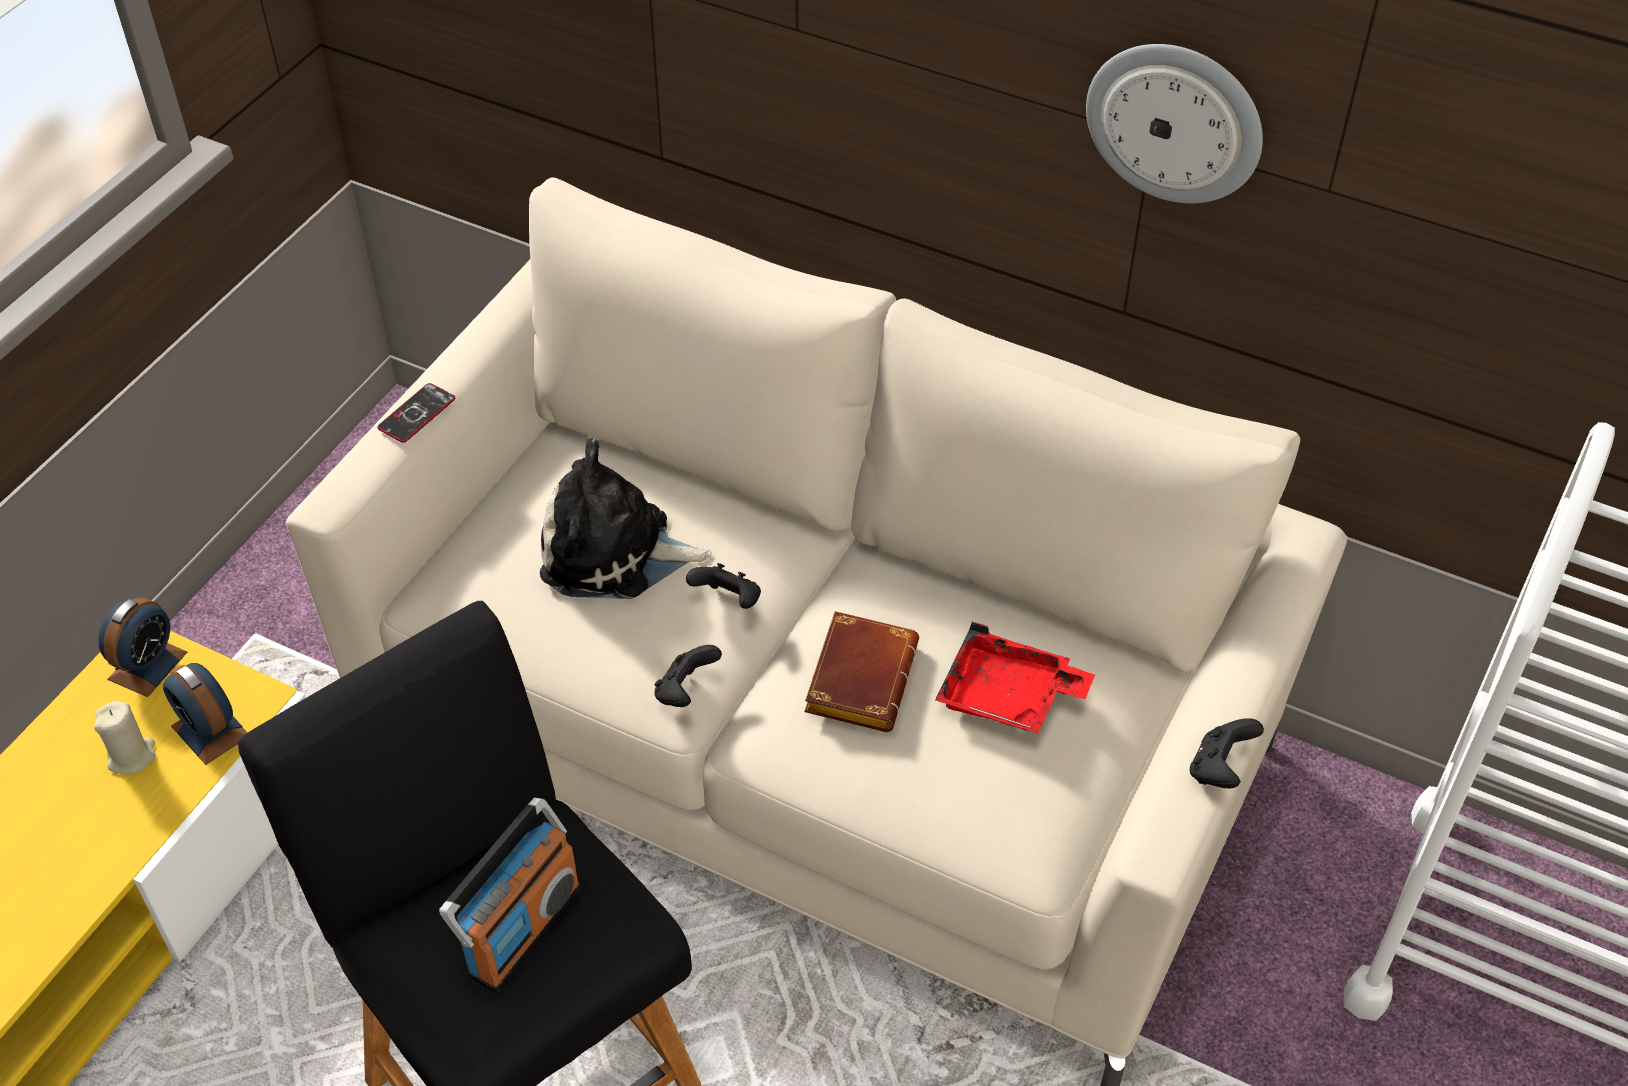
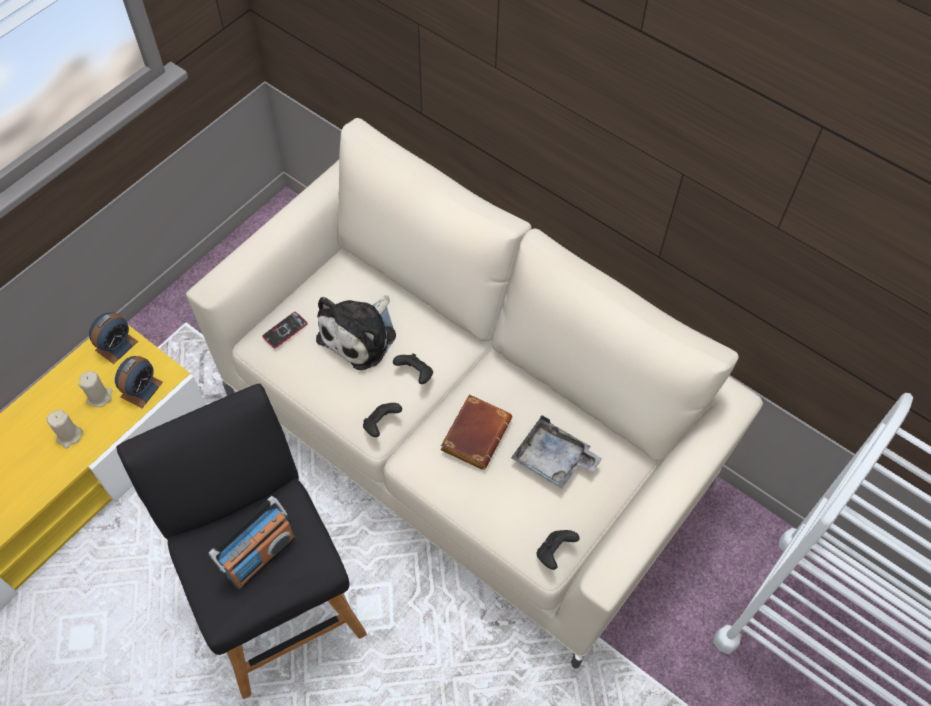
camera: 10 degrees right, 10 degrees up
alarm clock [163,663,247,765] -> alarm clock turned 120 degrees counterclockwise [115,356,163,408]
phone [377,383,455,443] -> phone moved to [262,312,308,348]
plush toy [540,438,712,599] -> plush toy turned 75 degrees counterclockwise [316,295,396,370]
red tray [935,622,1095,733] -> grey tray [511,415,602,489]
wall clock [1086,44,1263,203] -> none
black game controller [1190,718,1264,788] -> black game controller moved to [537,530,580,570]
none -> beige candle [46,409,83,448]

